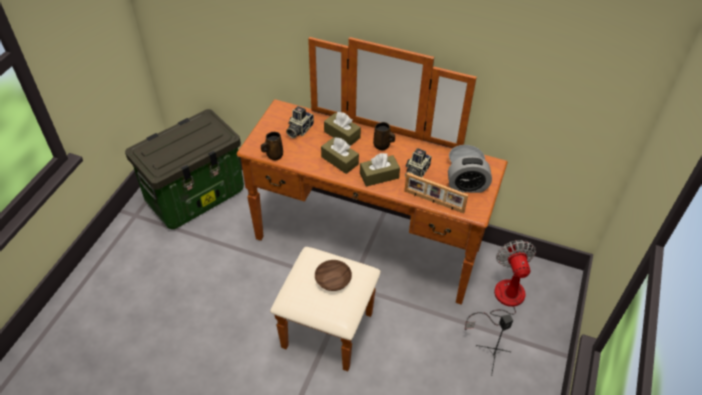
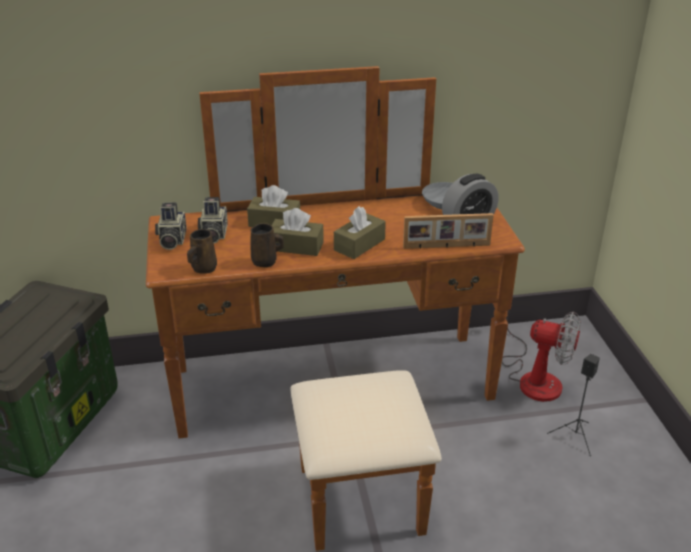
camera: 30 degrees left, 15 degrees down
brown bowl [315,260,352,291] -> none
brown mug [373,122,395,150] -> brown mug moved to [250,223,284,267]
camera [405,148,432,178] -> camera moved to [155,203,186,250]
fan [465,240,536,330] -> fan turned 150 degrees clockwise [502,310,581,402]

